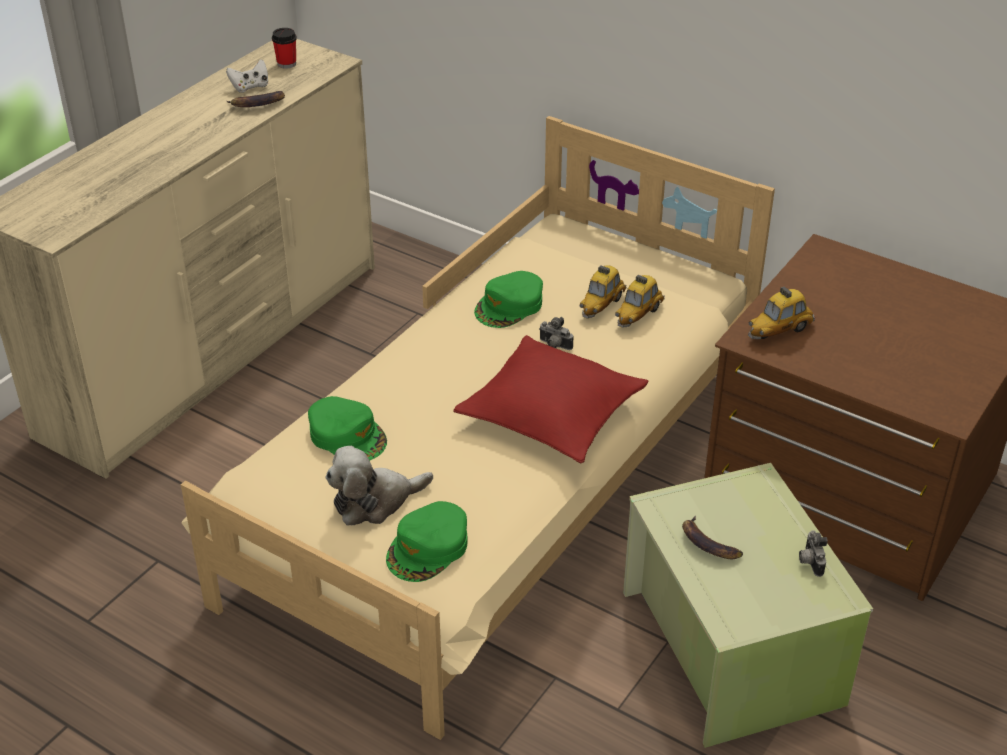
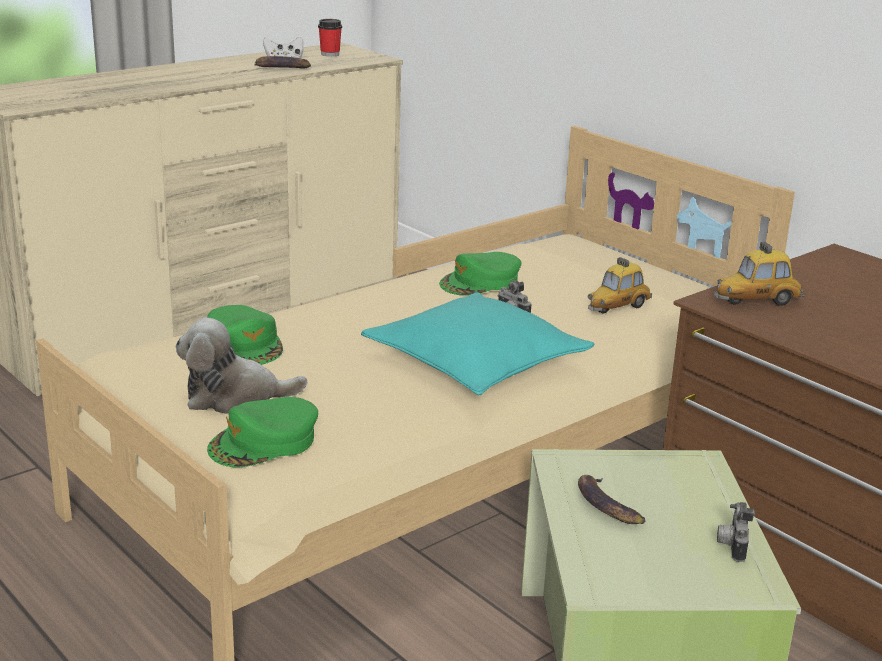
camera: 15 degrees right, 15 degrees down
red pillow [453,335,649,463] -> turquoise pillow [361,292,595,395]
toy car [579,265,627,319] -> none

